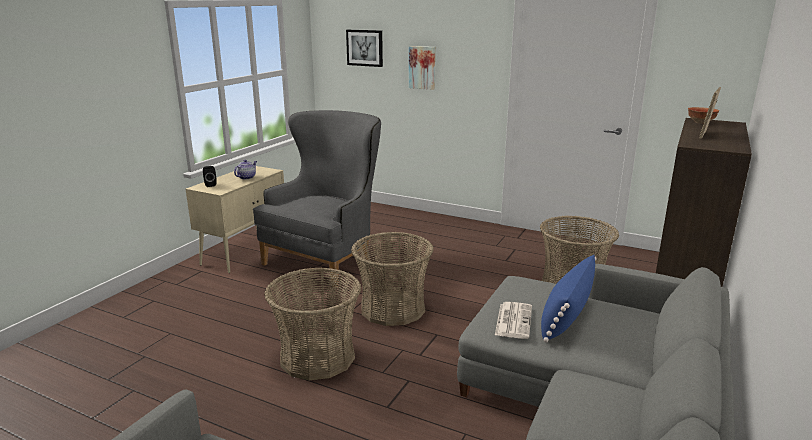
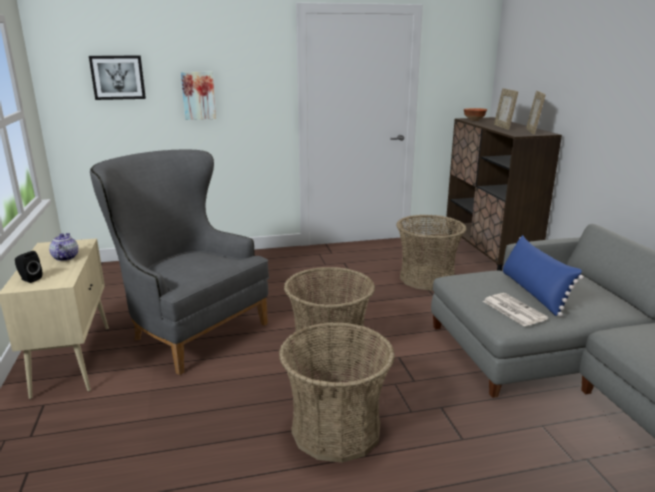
camera: 40 degrees left, 0 degrees up
grey armchair [253,110,381,287] -> grey armchair turned 45 degrees counterclockwise [90,150,269,375]
none -> picture frame [526,91,545,135]

